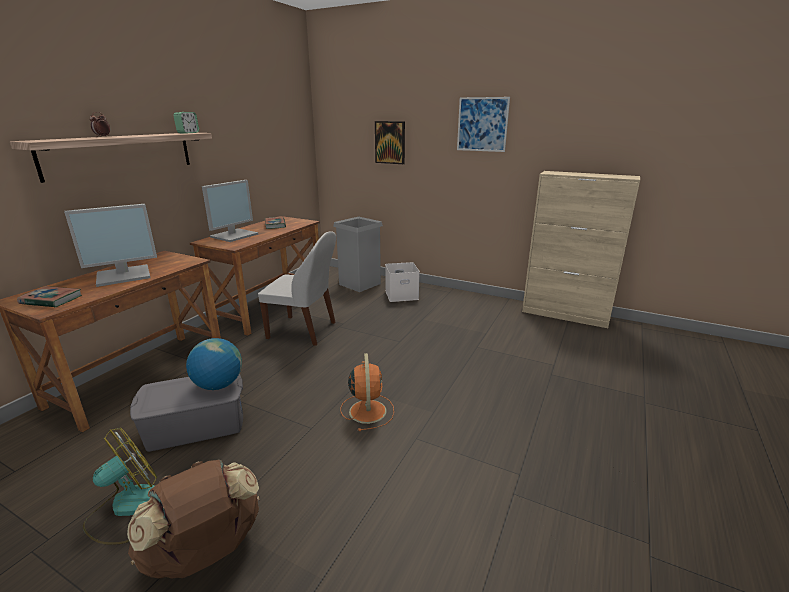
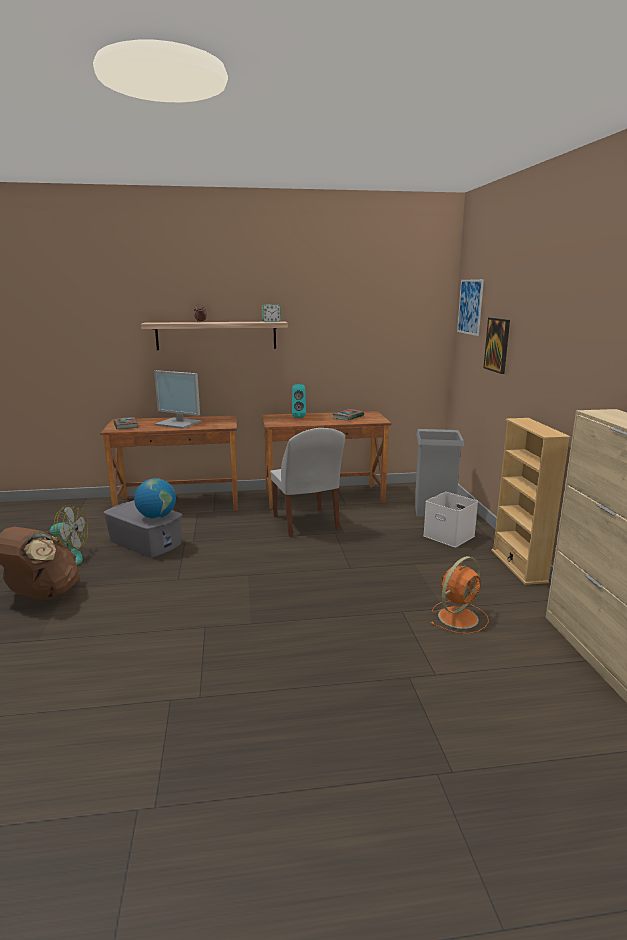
camera: 55 degrees right, 5 degrees down
monitor [202,180,258,242] -> turquoise speaker [292,384,306,418]
orange fan [340,353,394,431] -> orange fan moved to [431,556,489,634]
picture [457,97,510,152] -> picture moved to [457,279,484,336]
none -> beige bookcase [491,418,571,585]

